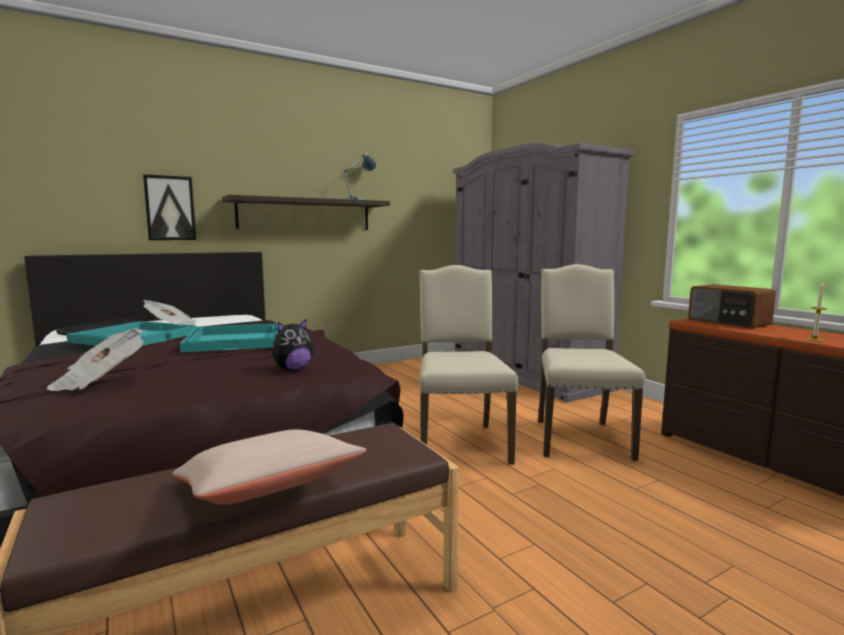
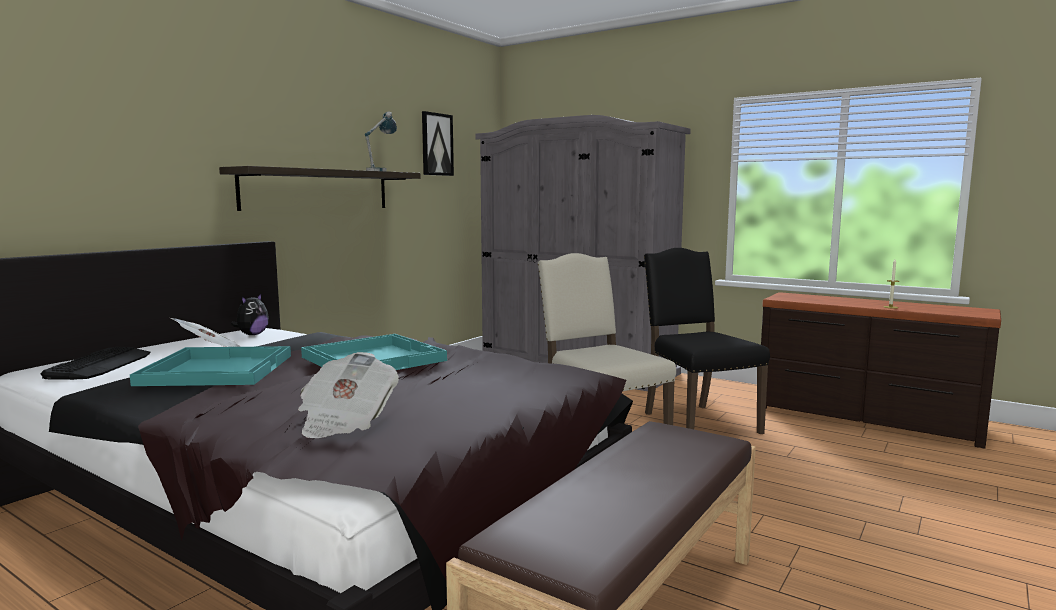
camera: 25 degrees left, 0 degrees up
picture [143,174,196,240] -> picture moved to [422,111,454,176]
beige pillow [172,429,366,505] -> none
plush toy [272,318,313,371] -> plush toy moved to [231,294,269,335]
beige chair [538,264,645,461] -> black chair [644,248,770,434]
radio [688,284,776,329] -> none

